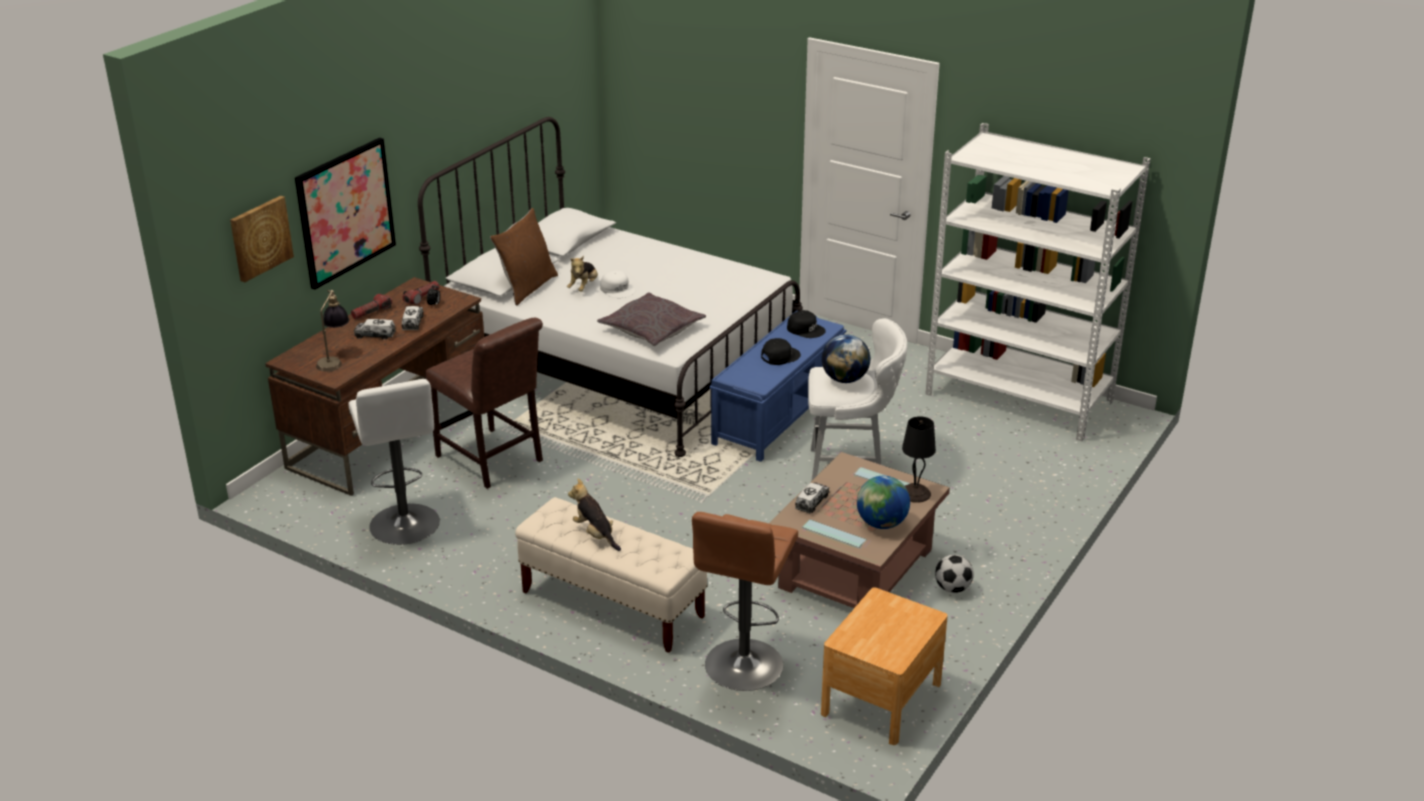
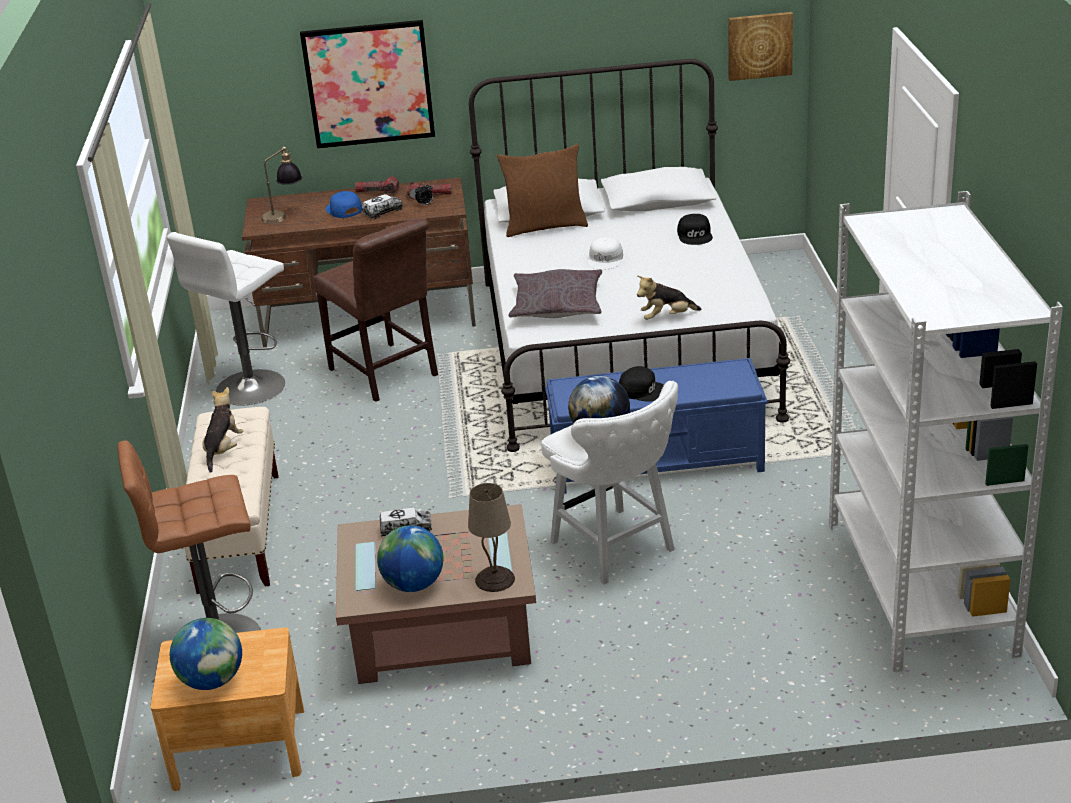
camera: 55 degrees right, 0 degrees up
picture [230,196,294,282] -> picture moved to [728,12,793,81]
toy truck [354,319,396,340] -> blue cap [326,191,362,218]
brown chair [425,318,543,489] -> brown chair turned 45 degrees counterclockwise [313,218,438,402]
plush toy [567,256,598,292] -> plush toy moved to [637,276,701,320]
black cap [787,310,826,338] -> black cap moved to [677,214,713,245]
black table lamp [902,416,936,503] -> beige table lamp [468,483,515,592]
football [935,555,974,593] -> none
none -> globe [170,618,242,690]

